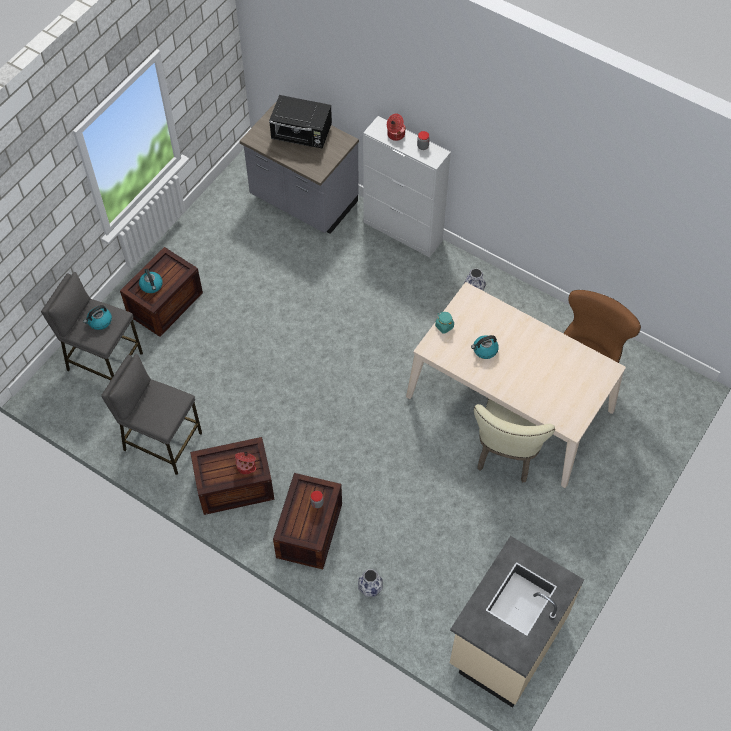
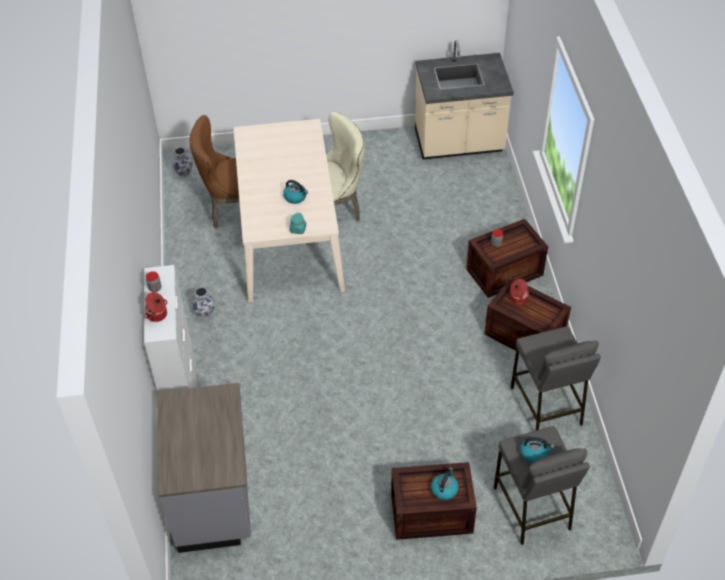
camera: 130 degrees left, 10 degrees down
black microwave [269,95,332,149] -> none
vase [358,569,383,597] -> vase moved to [172,148,193,177]

